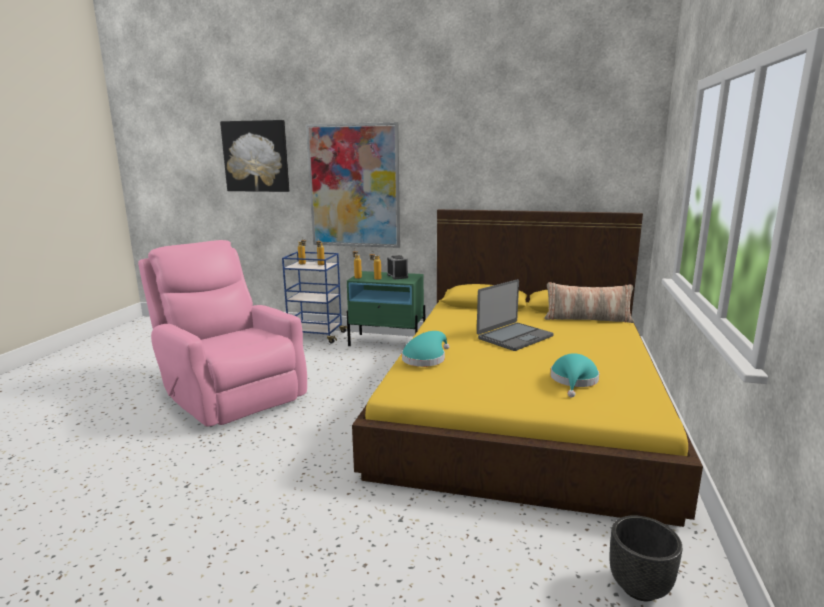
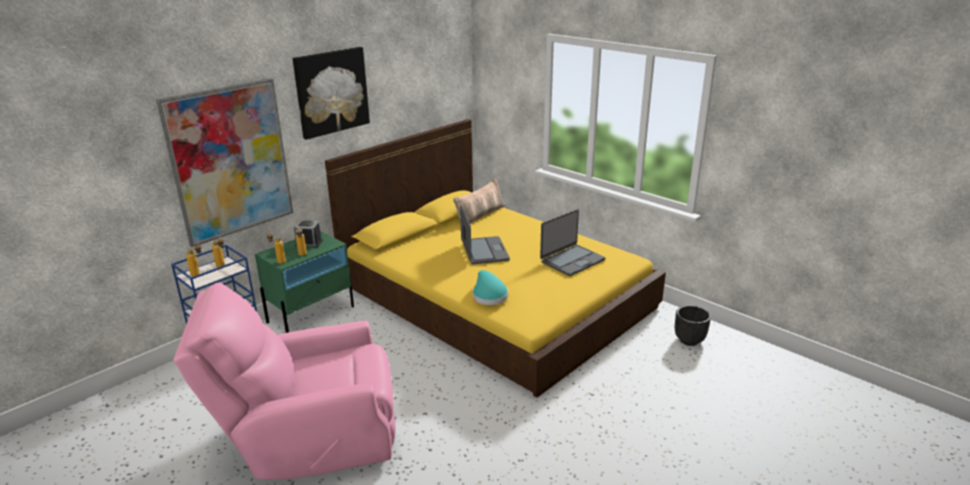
camera: 60 degrees left, 10 degrees up
picture [220,120,289,192] -> picture moved to [293,47,370,140]
turquoise hat [551,353,599,397] -> laptop [540,209,605,276]

